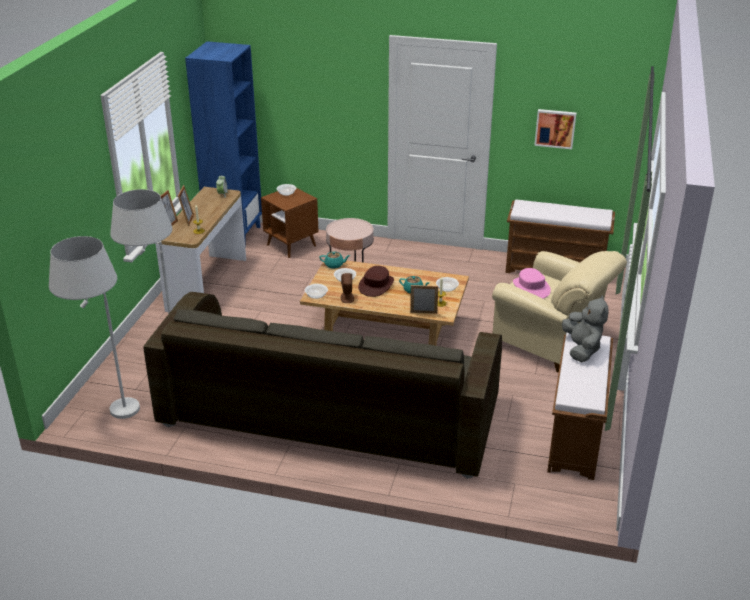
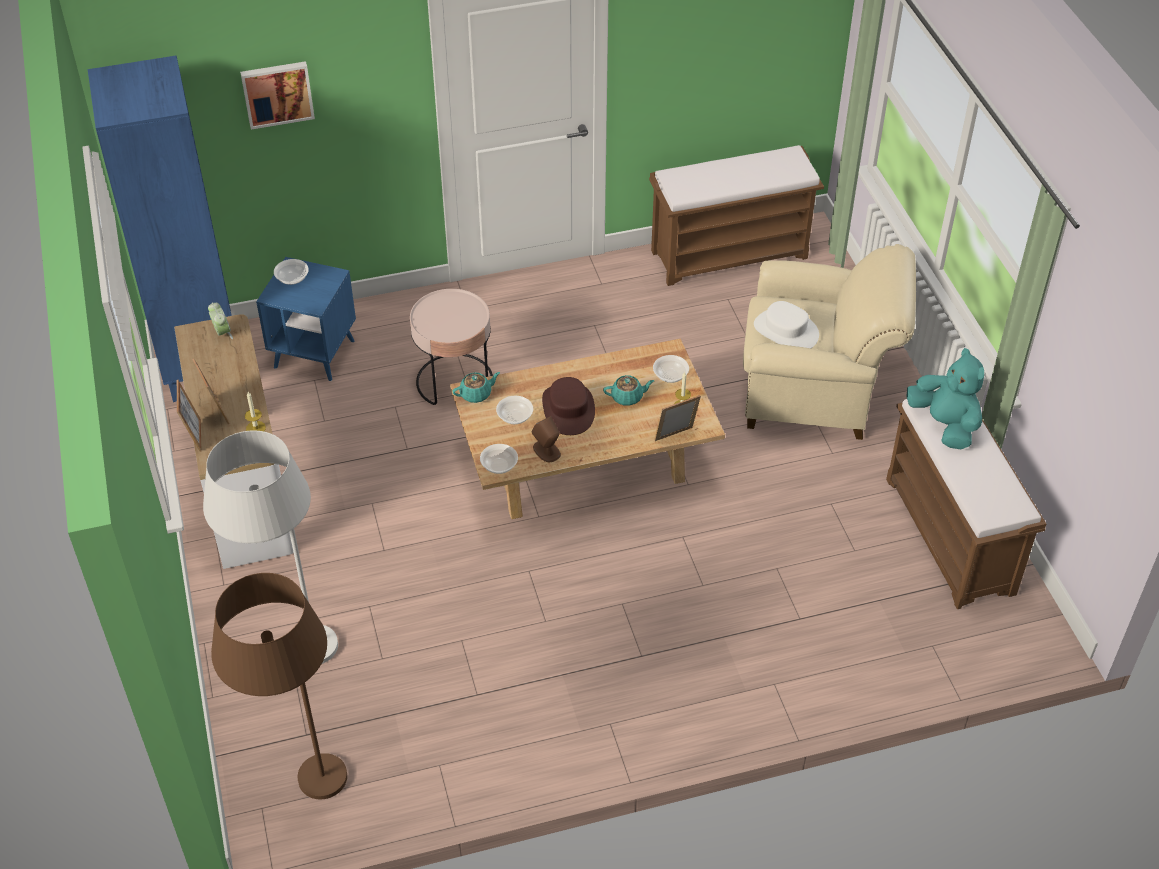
camera: 30 degrees left, 15 degrees up
white floor lamp [49,236,140,419] -> brown floor lamp [211,573,347,799]
grey sofa [143,292,502,479] -> none
brown side table [261,188,318,258] -> blue side table [256,257,356,381]
pink hat [513,268,551,299] -> white hat [754,301,819,348]
picture [534,109,576,149] -> picture moved to [240,61,315,130]
grey plush toy [562,295,609,362] -> turquoise plush toy [906,348,984,449]

